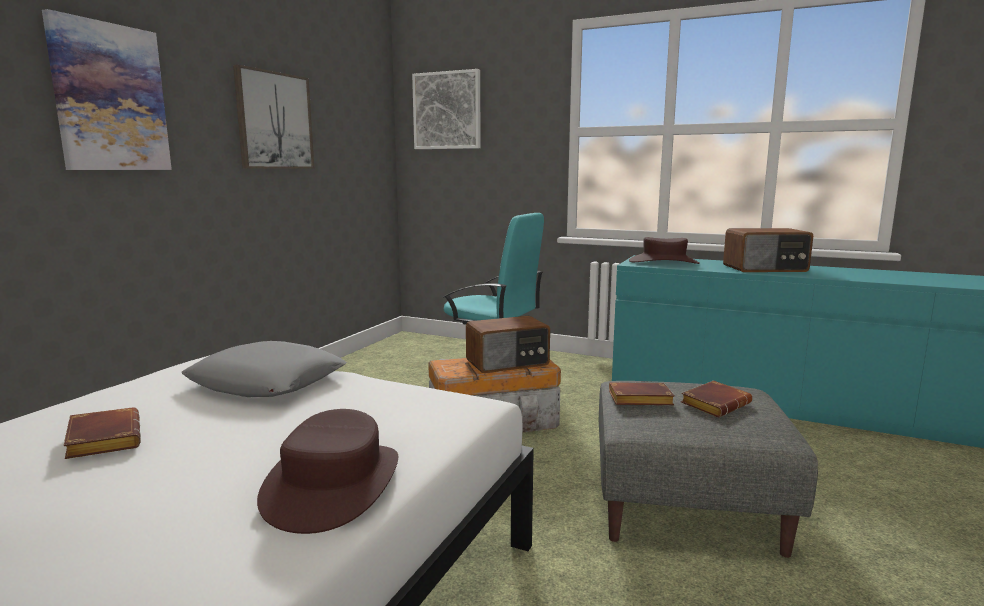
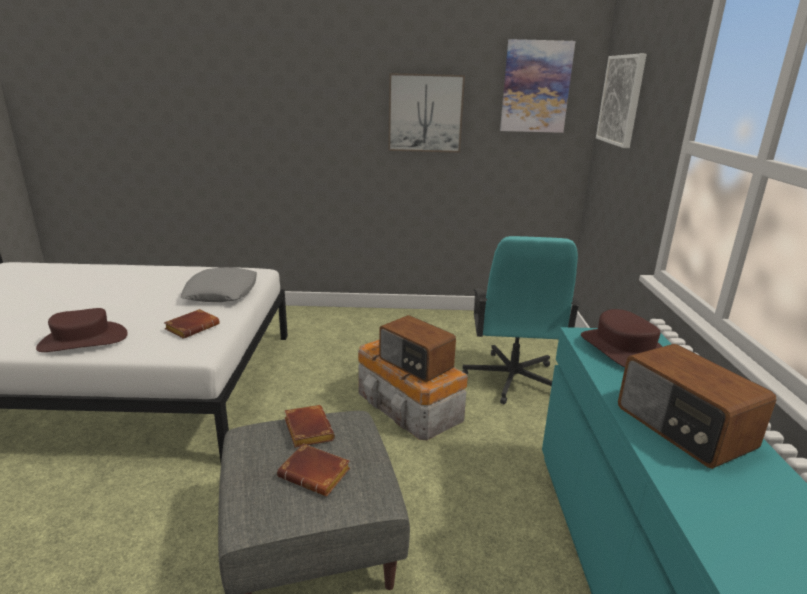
camera: 65 degrees right, 10 degrees up
picture [42,9,172,170] -> picture moved to [500,39,576,133]
brown book [64,407,141,459] -> brown book moved to [164,309,219,339]

